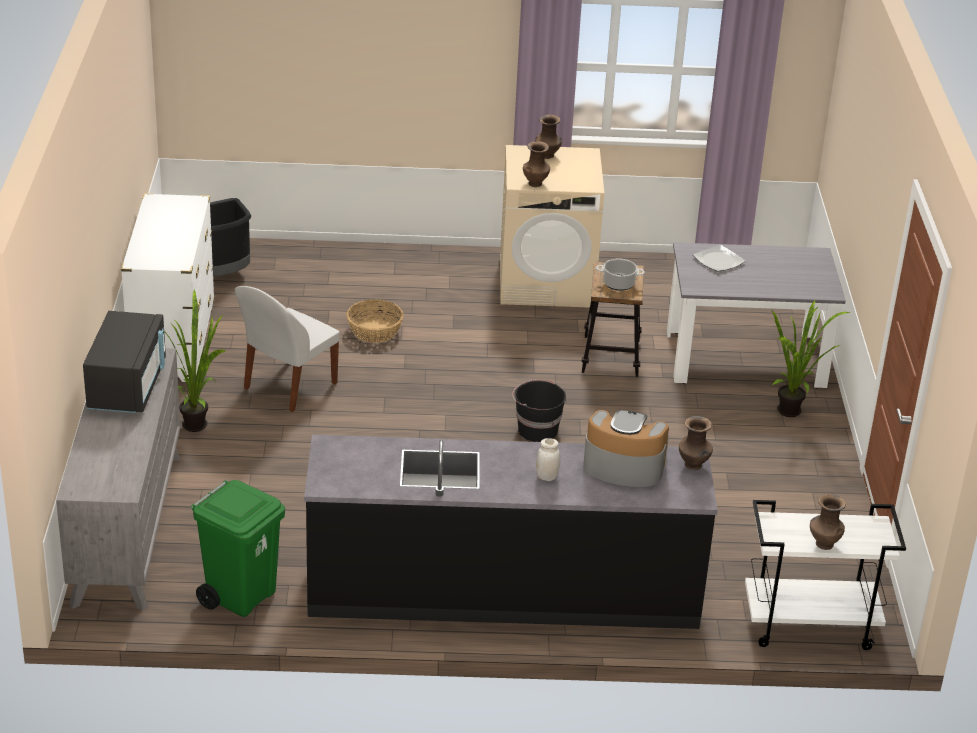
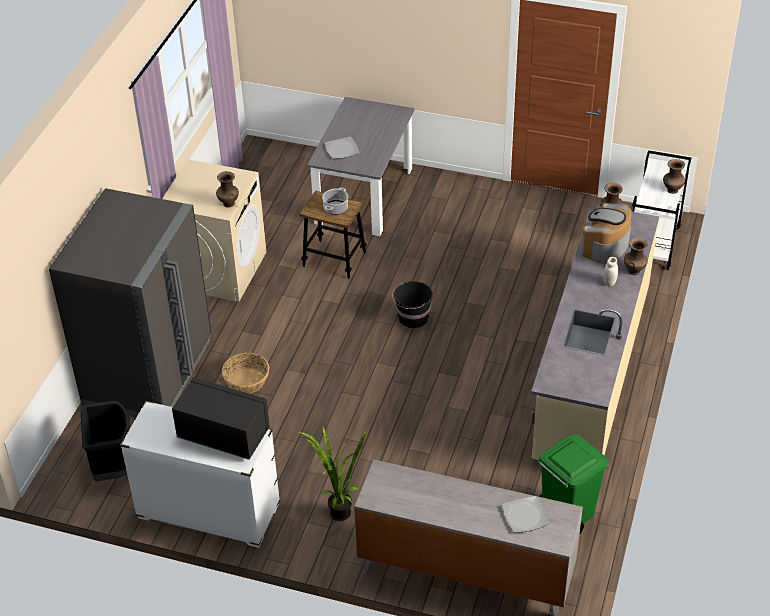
camera: 70 degrees left, 10 degrees up
black microwave [83,311,166,413] -> black microwave moved to [172,377,270,460]
white chair [235,286,339,412] -> none
black counter [304,434,718,629] -> beige counter [531,205,659,460]
brown vase [535,115,562,159] -> brown vase moved to [624,238,648,275]
potted plant [772,300,852,417] -> none
none -> grey fridge [49,188,212,418]
none -> plate [502,496,549,533]

